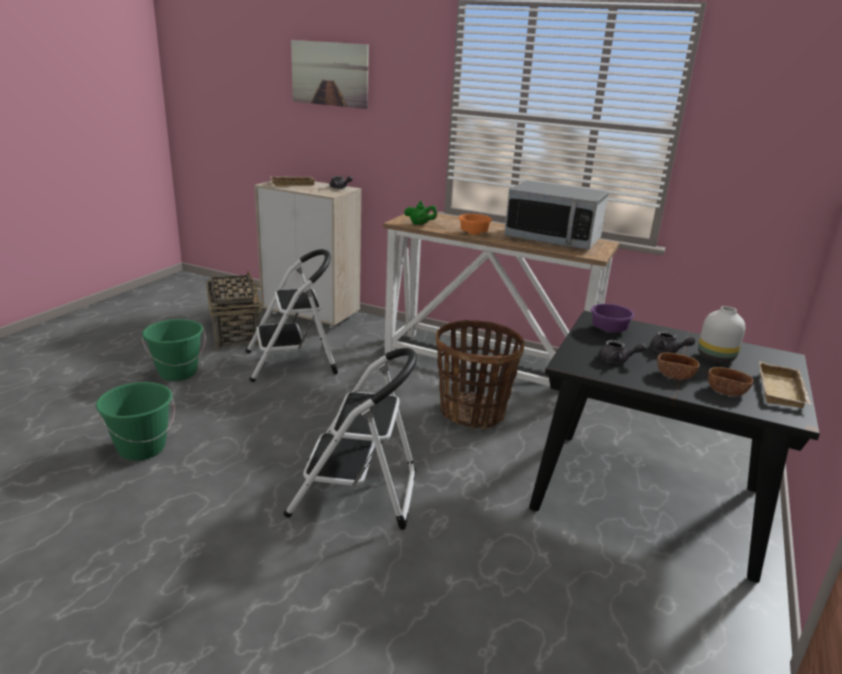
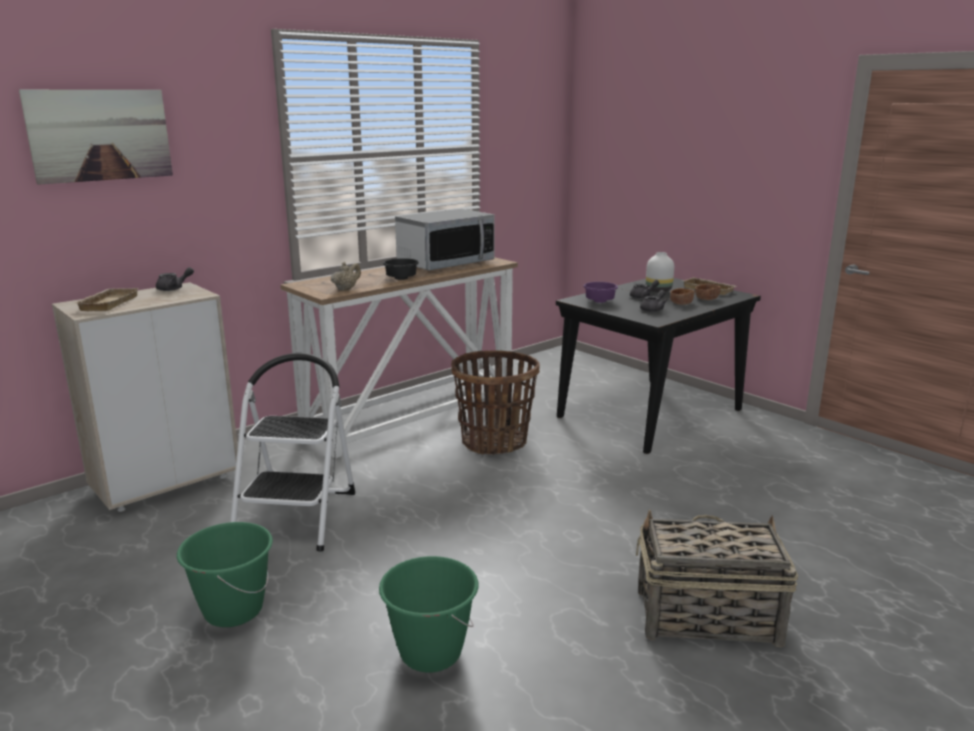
camera: 65 degrees left, 5 degrees down
basket [206,270,263,349] -> basket moved to [636,510,798,648]
step ladder [284,348,417,530] -> none
green teapot [404,201,437,225] -> beige teapot [331,262,361,291]
orange bowl [459,214,492,235] -> black bowl [383,258,419,280]

